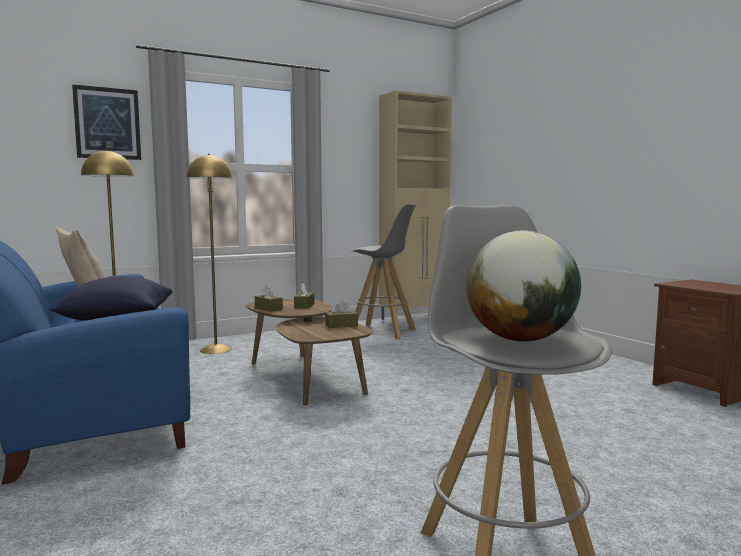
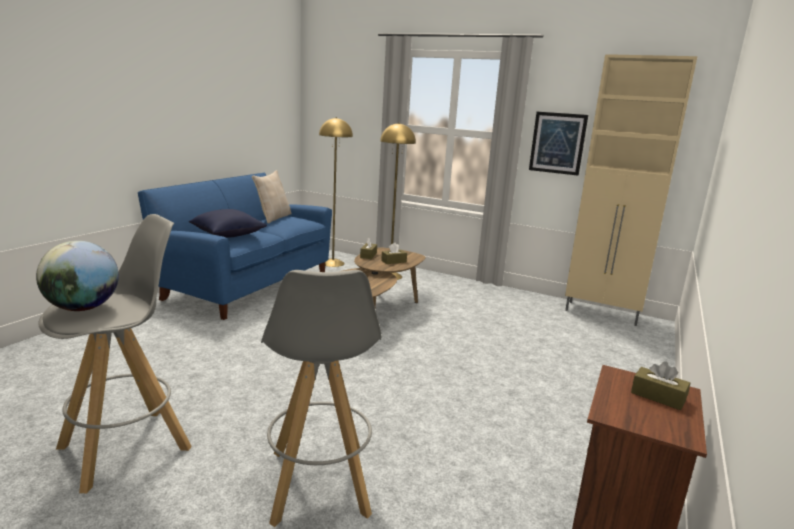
camera: 55 degrees right, 10 degrees up
picture [72,84,141,160] -> picture moved to [529,112,588,176]
brown tissue box [325,301,358,328] -> brown tissue box moved to [631,361,690,410]
grey stool [352,204,417,340] -> grey stool moved to [261,270,382,527]

